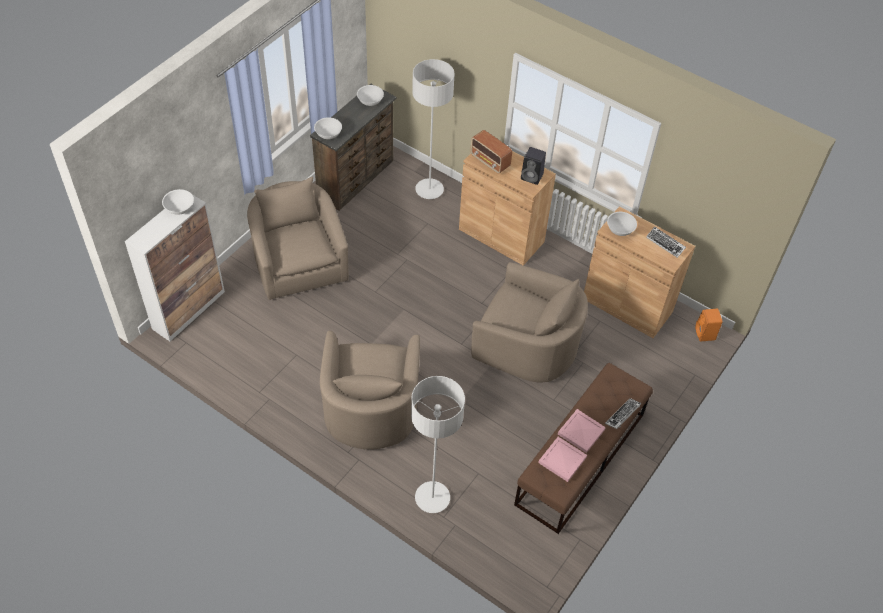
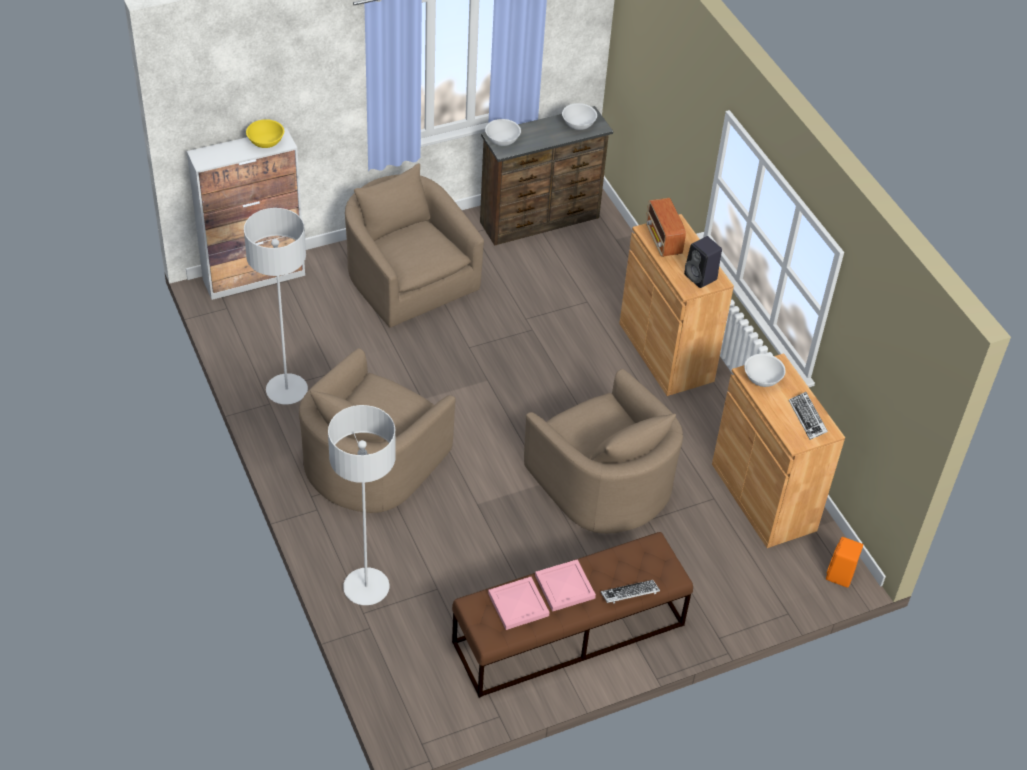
camera: 30 degrees right, 5 degrees down
white bowl [162,189,194,215] -> yellow bowl [246,119,284,148]
beige armchair [247,177,349,300] -> beige armchair turned 45 degrees counterclockwise [345,163,484,327]
grey floor lamp [412,59,455,199] -> grey floor lamp moved to [244,208,308,405]

